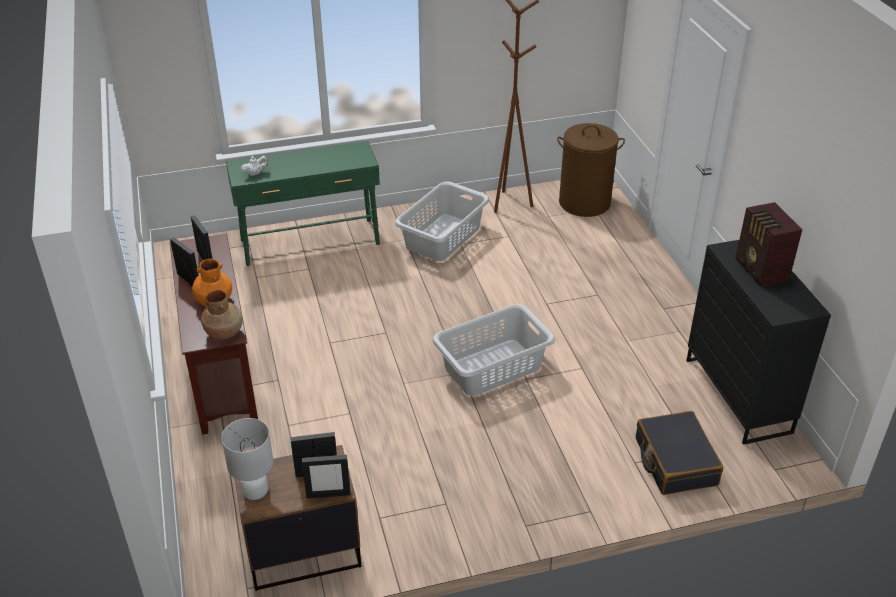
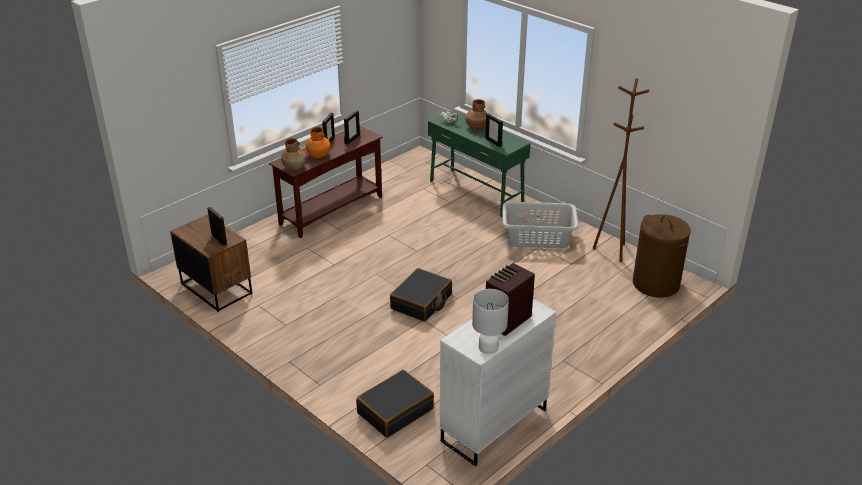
camera: 60 degrees right, 5 degrees down
grey table lamp [221,418,274,500] -> grey table lamp moved to [472,289,509,354]
picture frame [302,455,350,498] -> picture frame moved to [485,113,503,147]
grey laundry basket [432,304,555,396] -> black suitcase [390,268,452,322]
black dresser [686,240,831,445] -> white dresser [440,299,556,466]
none -> brown vase [465,99,487,130]

